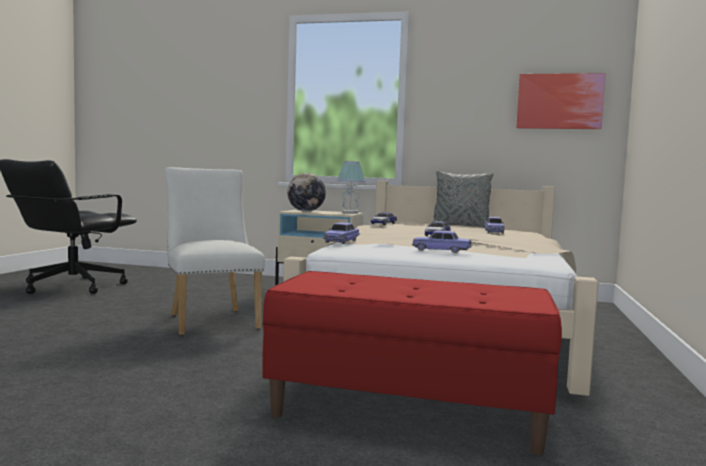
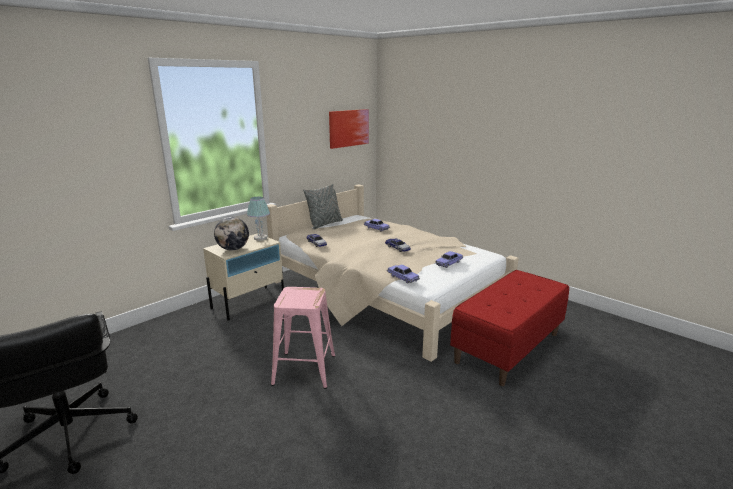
camera: 60 degrees left, 15 degrees up
white chair [165,167,265,336] -> pink stool [271,287,335,389]

